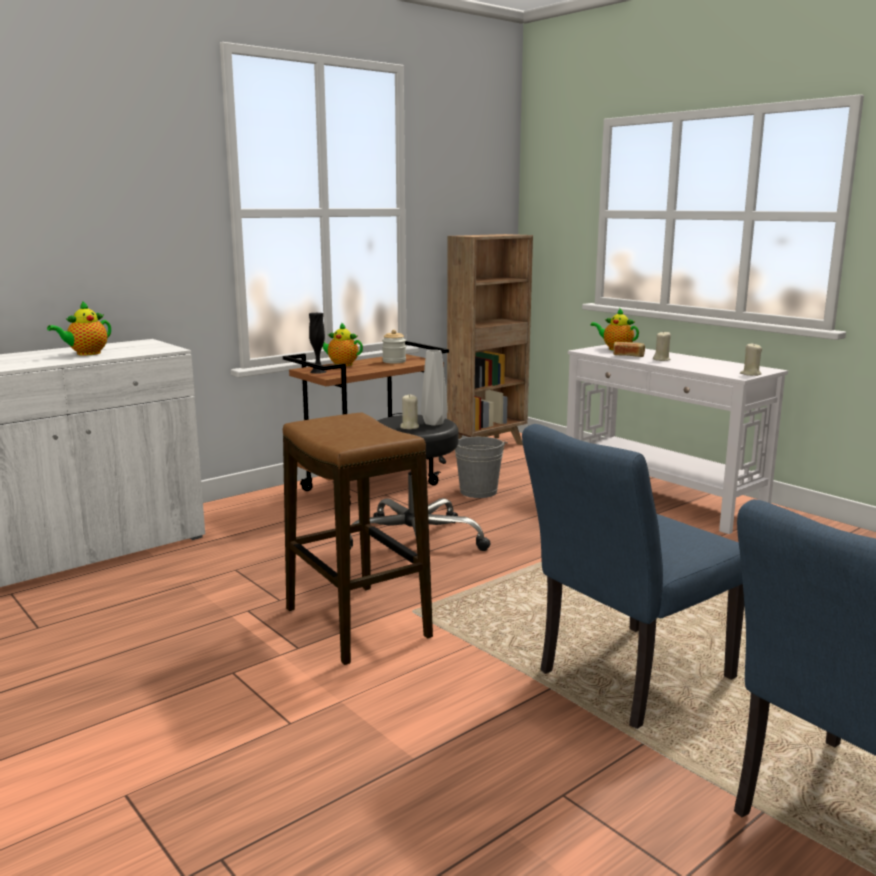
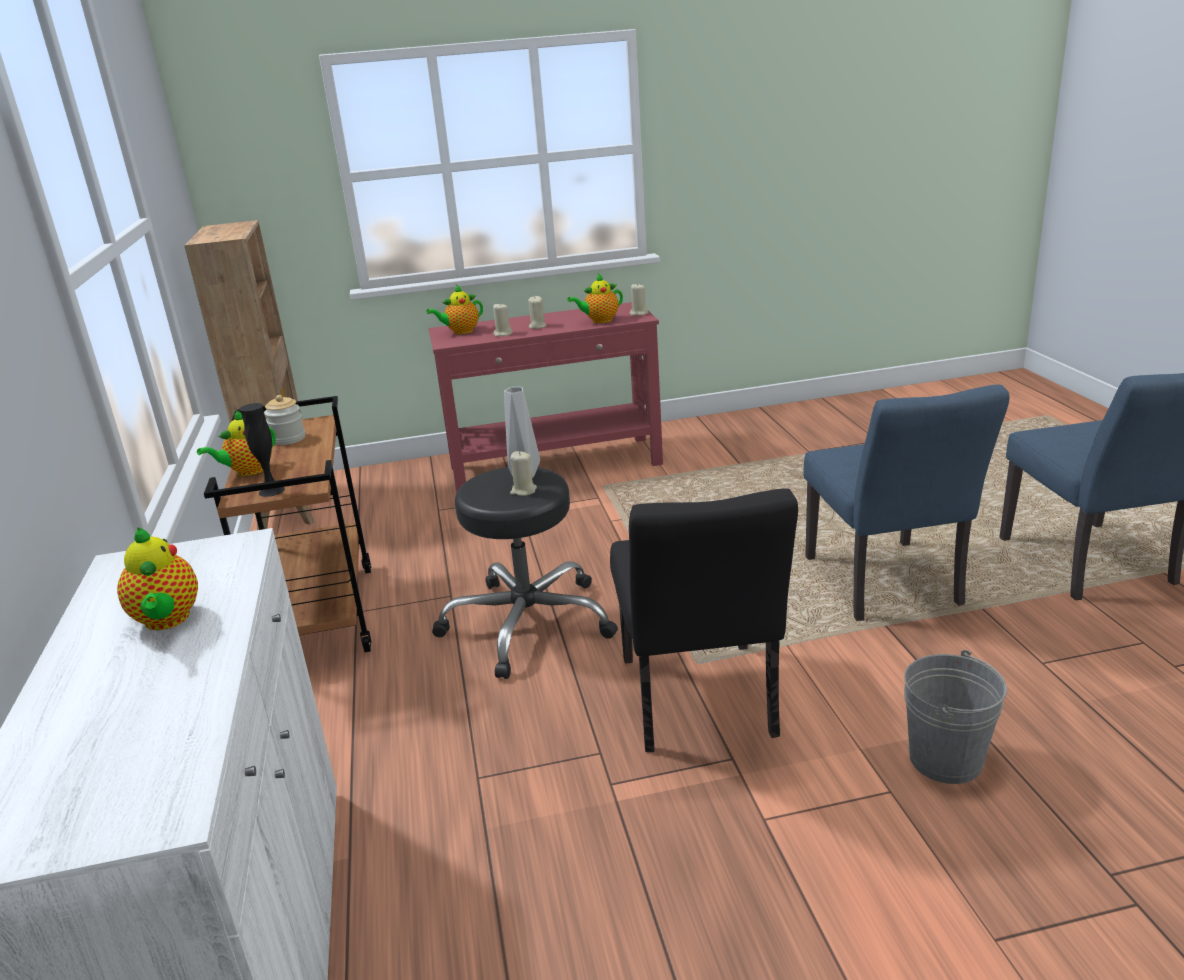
camera: 60 degrees left, 10 degrees up
stool [283,412,433,665] -> black chair [610,488,798,752]
grey bucket [455,437,507,498] -> grey bucket moved to [904,650,1007,784]
white console table [566,345,788,534] -> red console table [429,302,663,493]
bread [613,342,645,357] -> beige candle [493,304,513,337]
none -> teapot [567,274,623,323]

